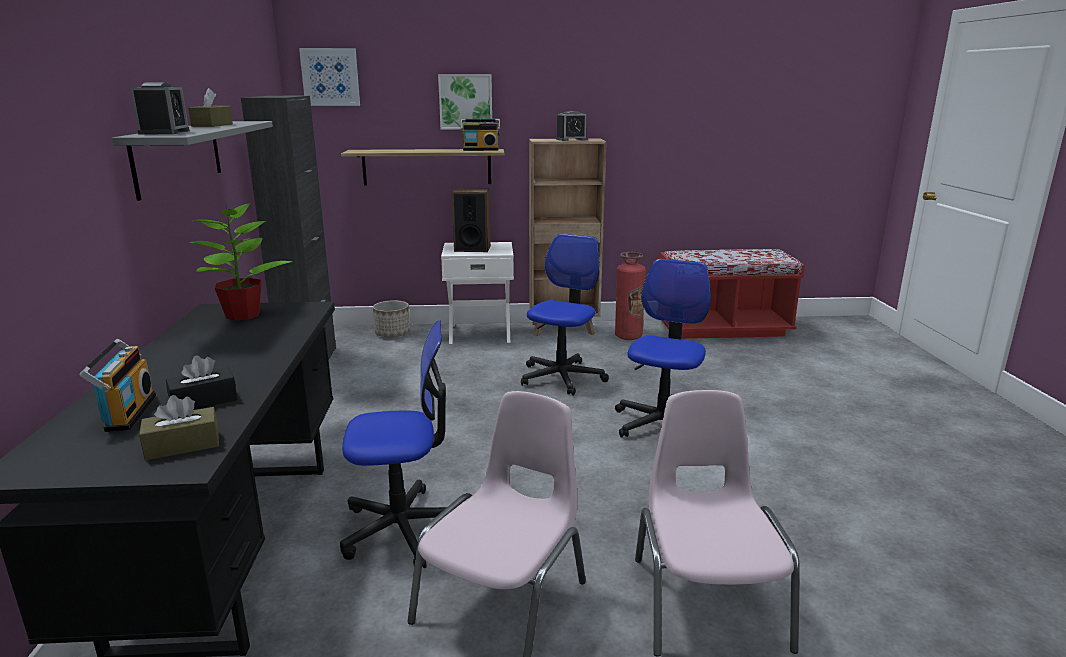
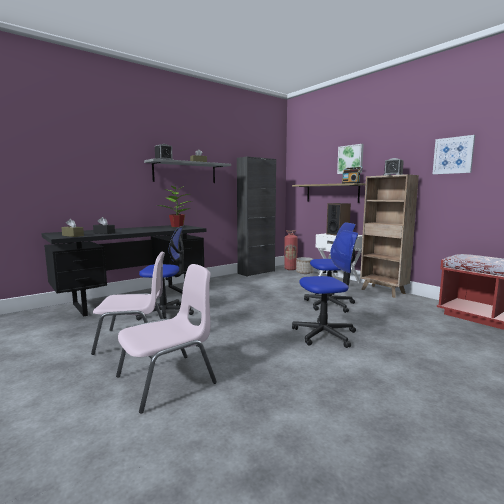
camera: 55 degrees right, 10 degrees down
radio [79,339,156,432] -> none
picture [299,48,360,106] -> picture moved to [433,135,475,174]
office chair [340,320,447,568] -> office chair turned 45 degrees counterclockwise [136,225,194,320]
fire extinguisher [615,252,646,340] -> fire extinguisher moved to [284,230,298,270]

